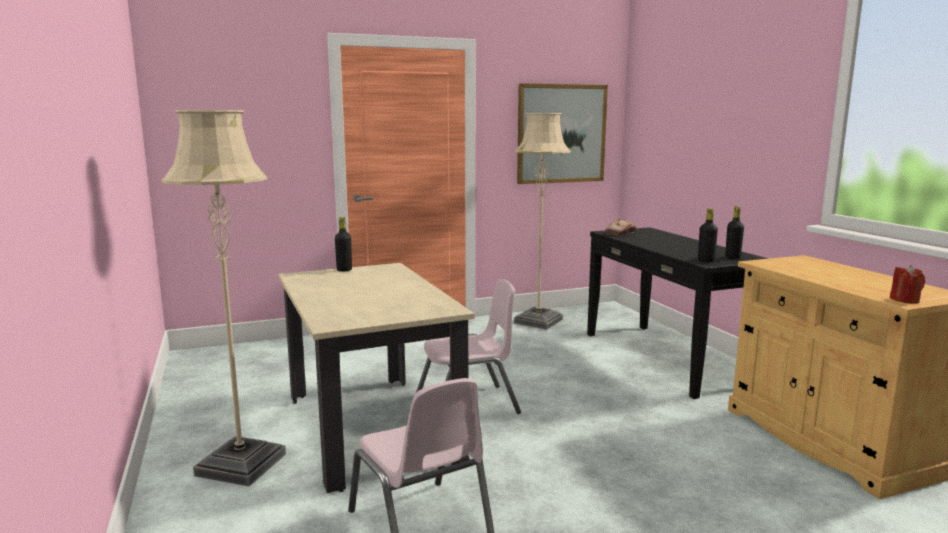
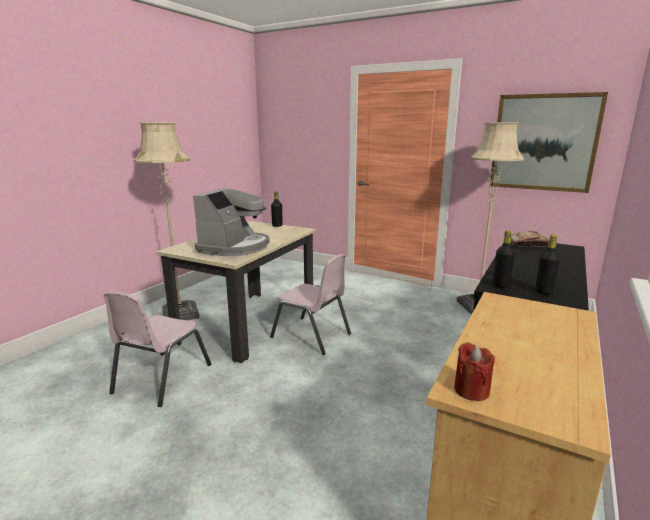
camera: 50 degrees right, 5 degrees up
none -> coffee machine [193,187,269,256]

